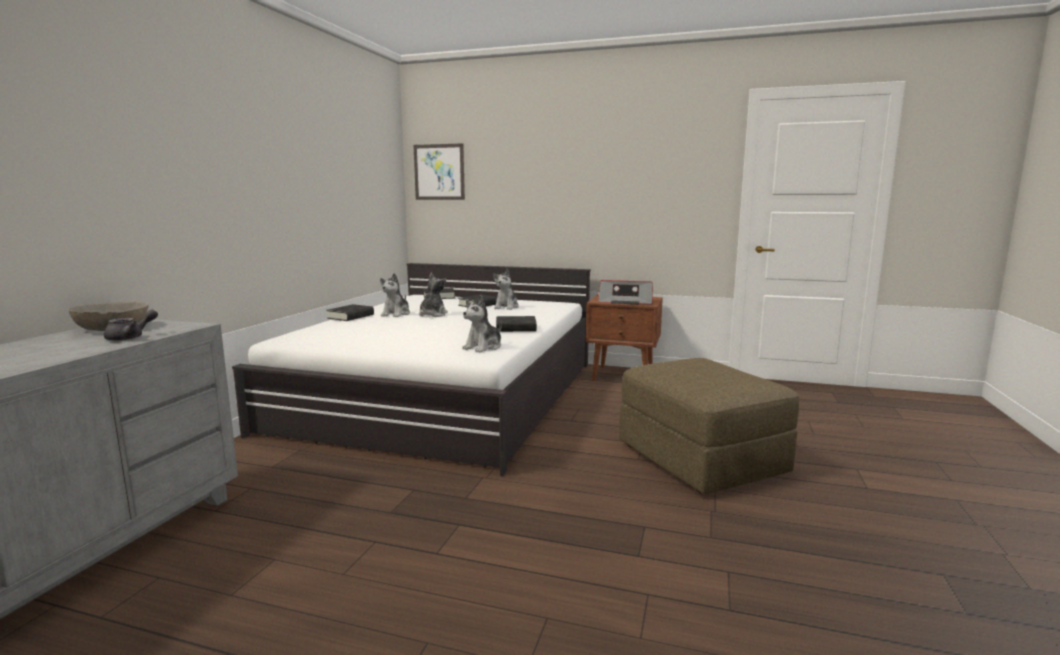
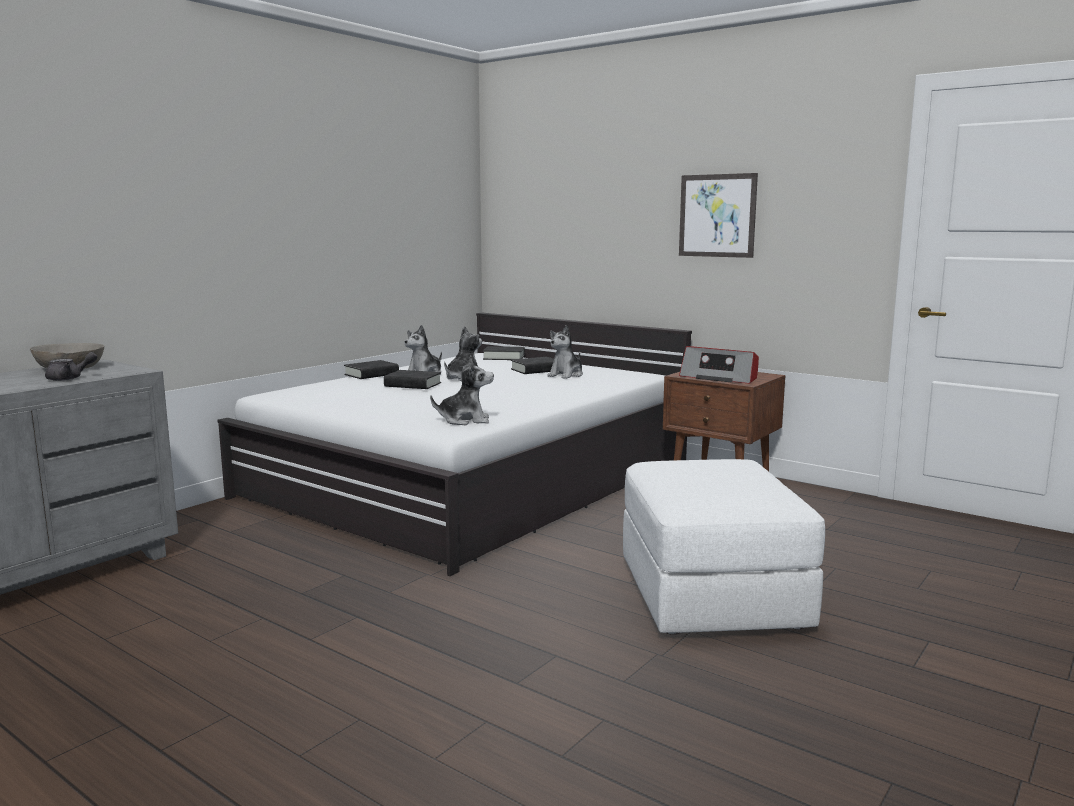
camera: 20 degrees right, 0 degrees up
picture [414,143,465,200] -> picture moved to [679,173,758,258]
plush toy [462,295,502,353] -> plush toy turned 150 degrees counterclockwise [430,355,494,425]
black book [496,316,537,332] -> black book moved to [384,370,441,389]
brown ottoman [619,358,799,494] -> white ottoman [623,459,825,635]

